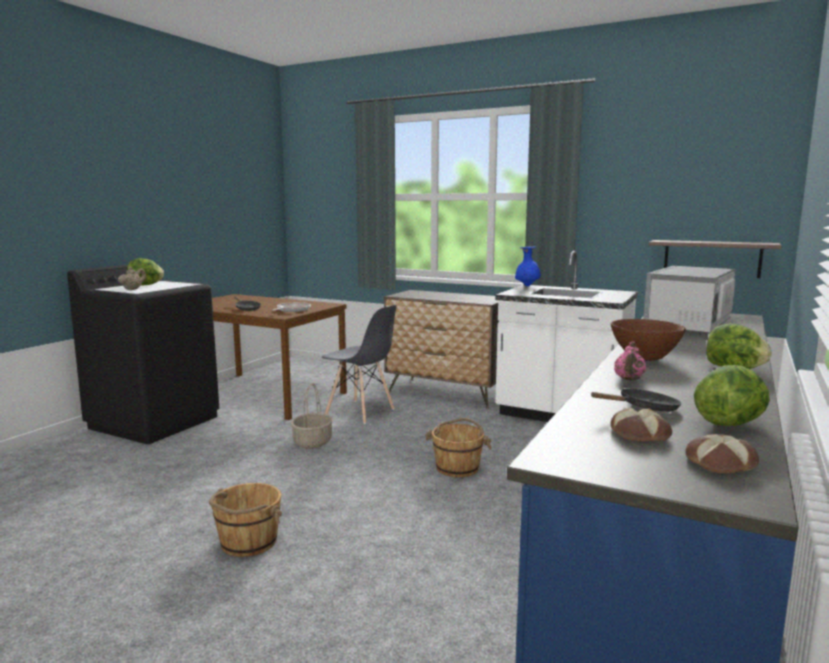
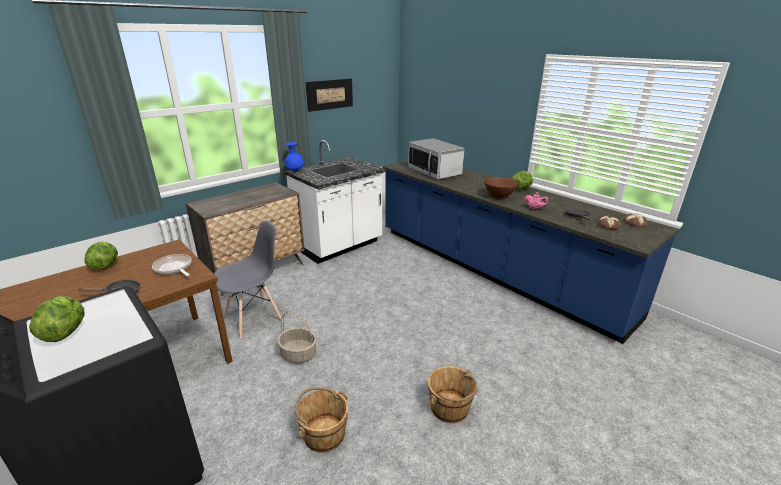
camera: 70 degrees left, 15 degrees up
beige teapot [118,267,146,290] -> none
brown bucket [425,418,492,477] -> brown bucket moved to [295,387,348,453]
shelf [648,240,782,278] -> none
lettuce [694,365,770,426] -> lettuce moved to [84,242,118,270]
none -> picture [306,79,353,112]

